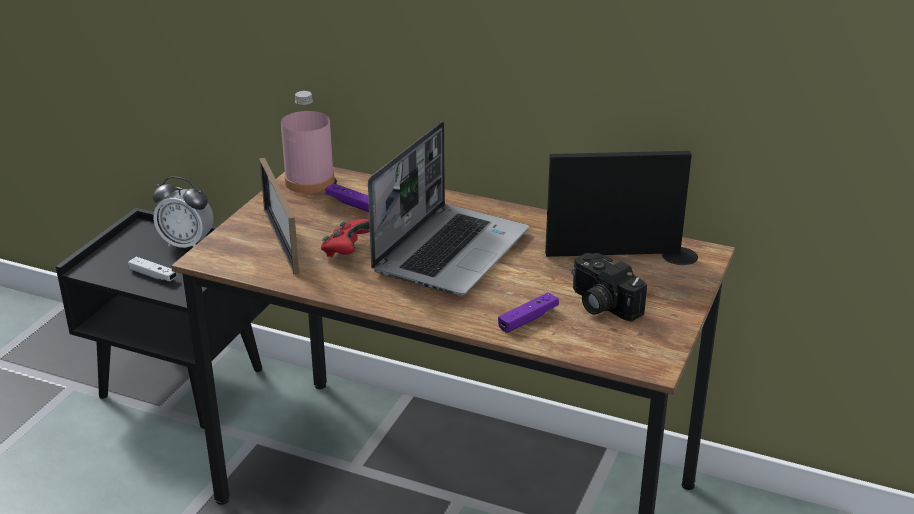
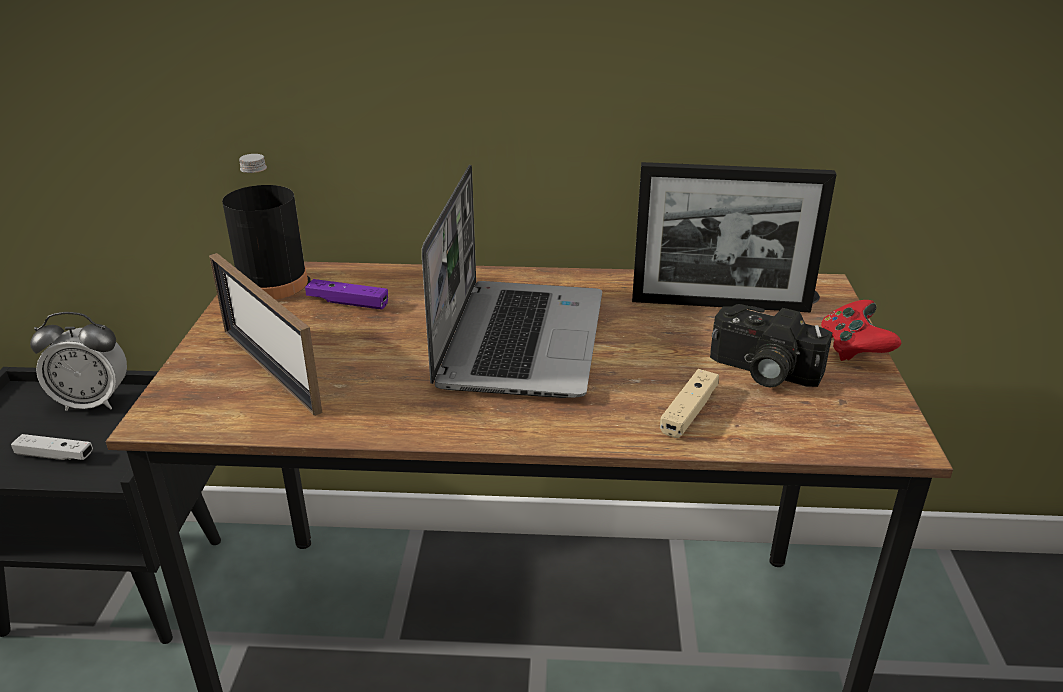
camera: 20 degrees left, 0 degrees up
pink bottle [281,91,335,193] -> black bottle [222,154,308,300]
red game controller [321,219,370,257] -> red game controller moved to [821,300,901,361]
purple game controller [498,292,559,333] -> beige game controller [660,369,719,438]
picture frame [545,151,692,257] -> picture frame turned 150 degrees counterclockwise [632,162,837,313]

